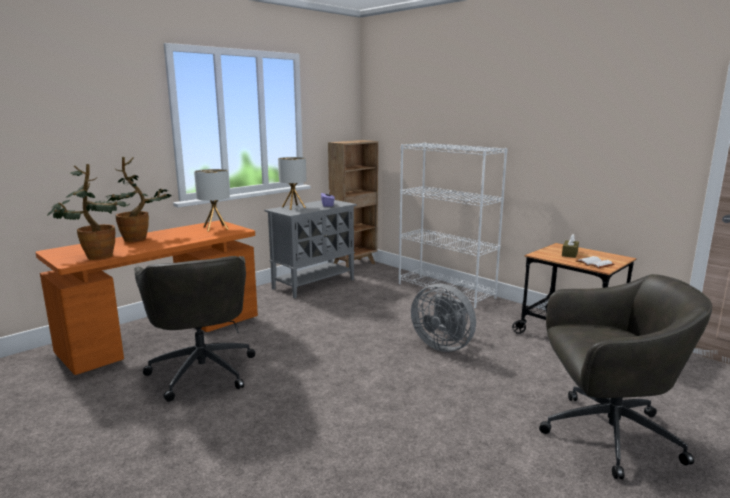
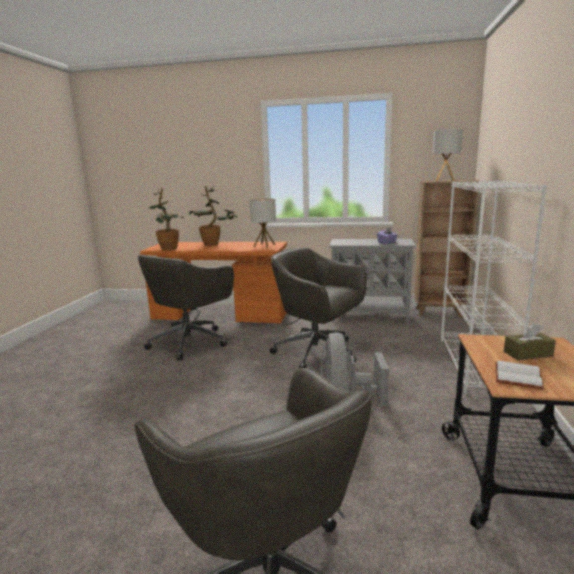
camera: 55 degrees right, 0 degrees up
table lamp [278,157,307,210] -> table lamp moved to [433,129,463,181]
none -> grey office chair [270,248,367,368]

